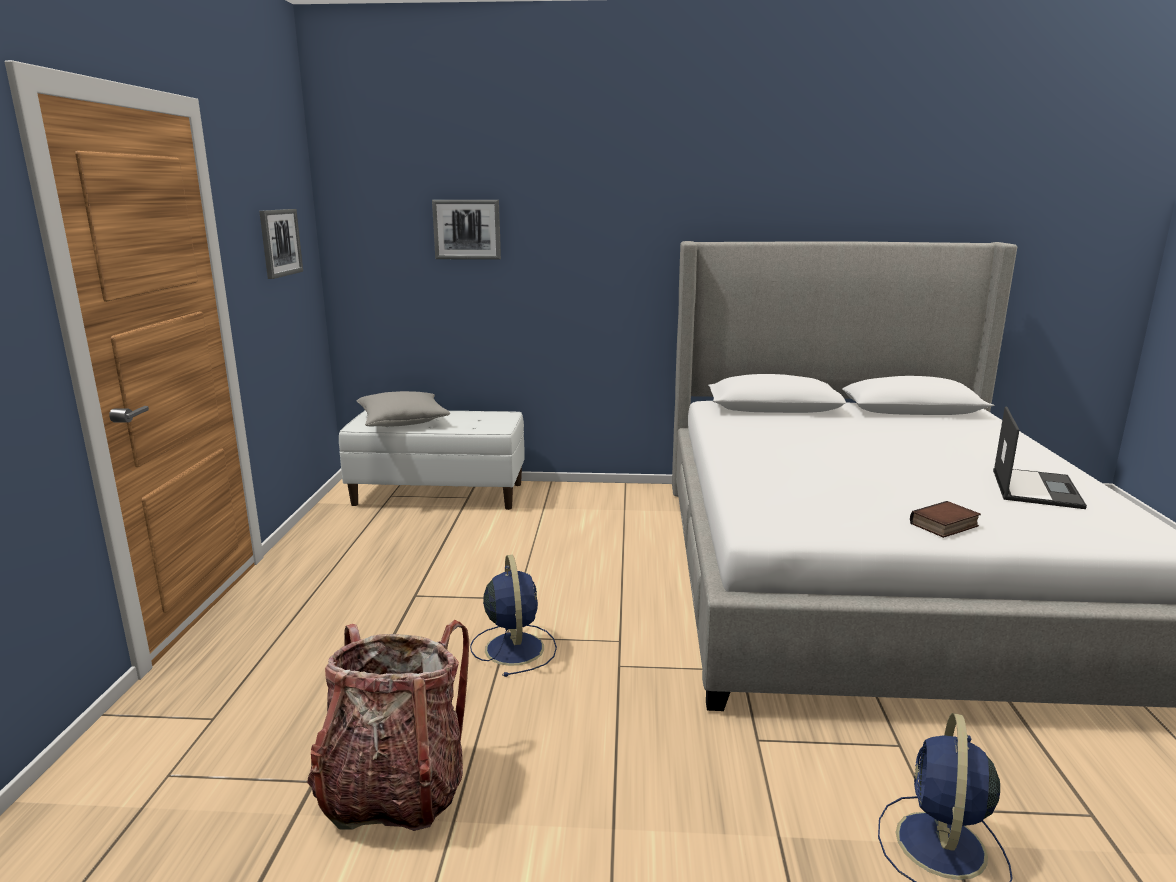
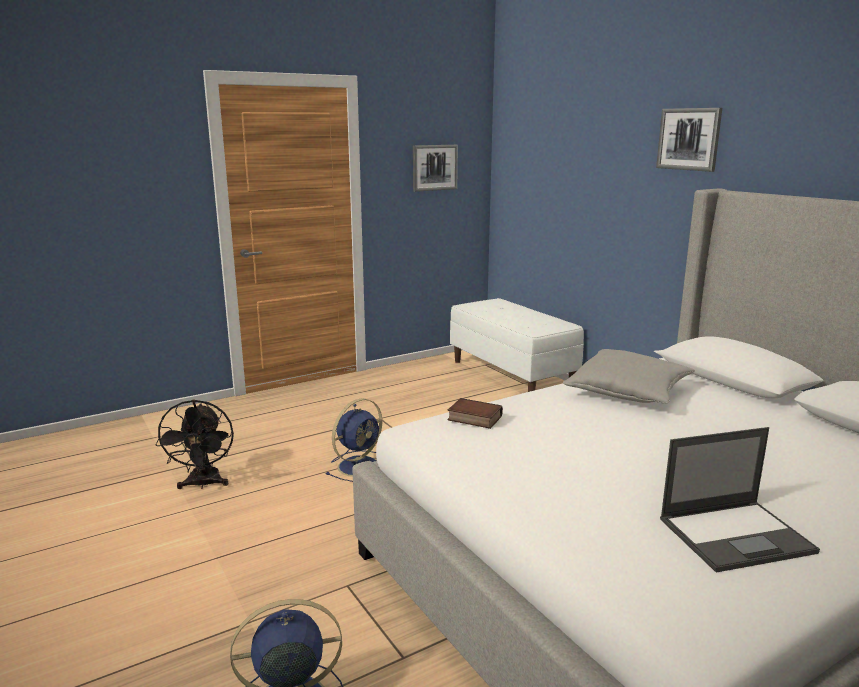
camera: 55 degrees right, 0 degrees up
backpack [307,620,469,831] -> black fan [156,400,234,489]
grey pillow [356,391,450,427] -> grey pillow moved to [563,349,695,404]
picture [432,200,501,260] -> picture moved to [656,108,722,172]
book [910,501,981,538] -> book moved to [448,398,503,429]

